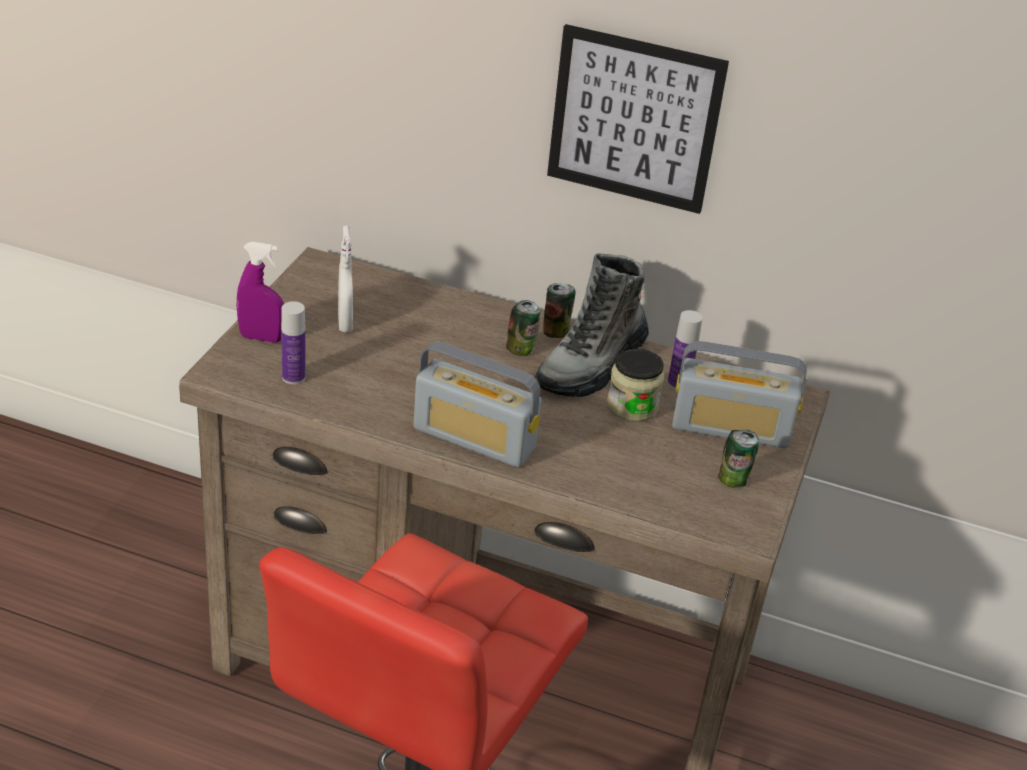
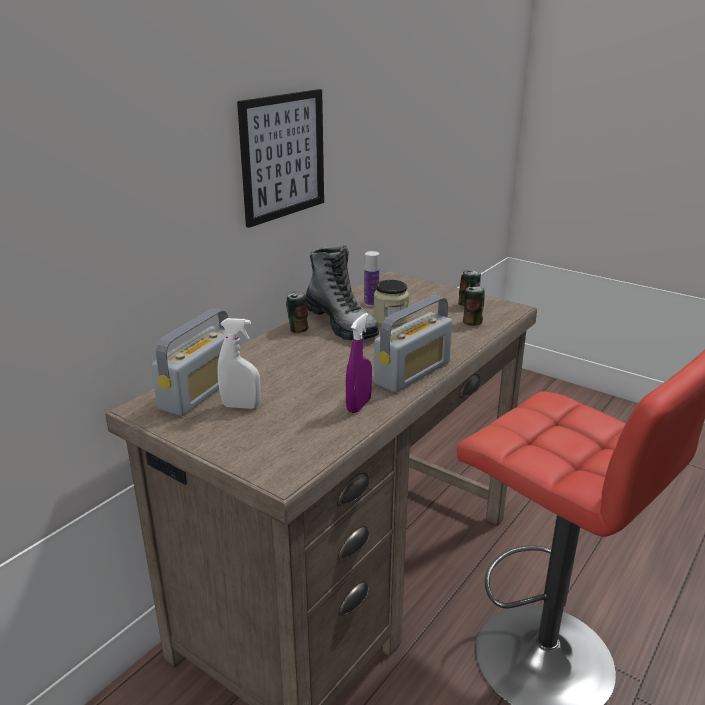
camera: 70 degrees left, 10 degrees down
purple spray bottle [237,242,284,343] -> purple spray bottle moved to [346,313,372,413]
bottle [281,301,306,384] -> none
can [506,300,541,356] -> can moved to [463,286,485,326]
radio [672,341,807,448] -> radio moved to [152,309,228,416]

